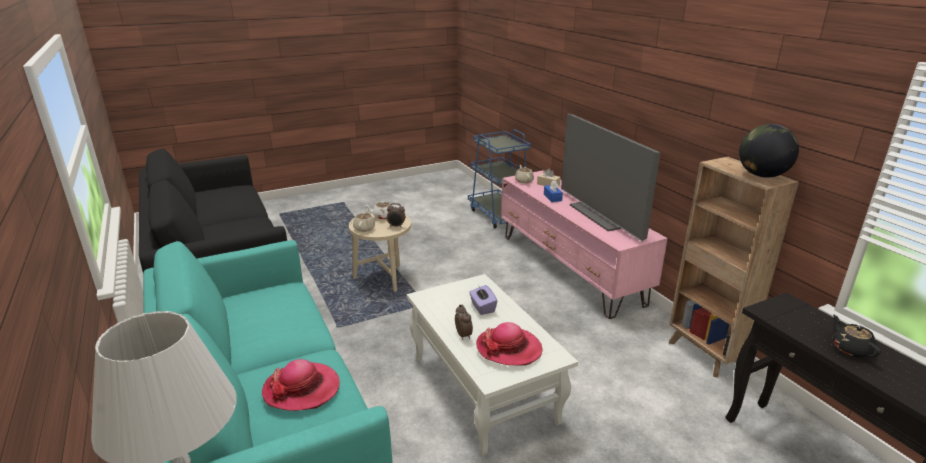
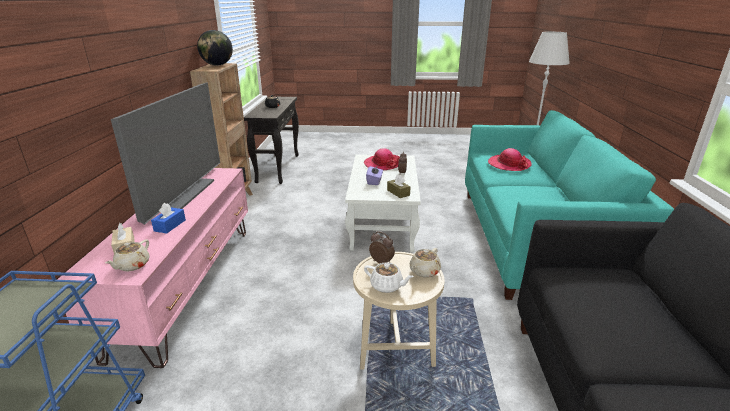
camera: 150 degrees left, 0 degrees up
none -> brown tissue box [387,174,410,198]

